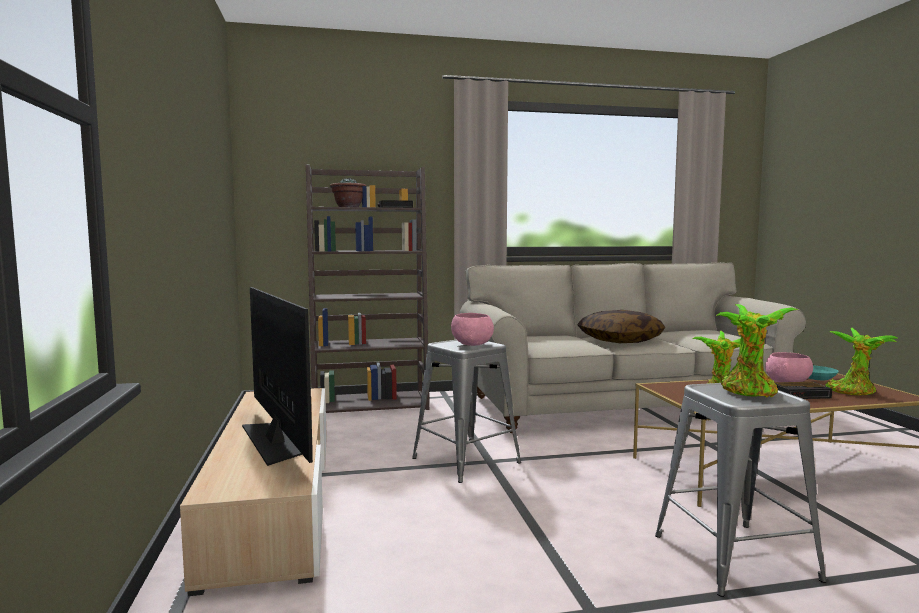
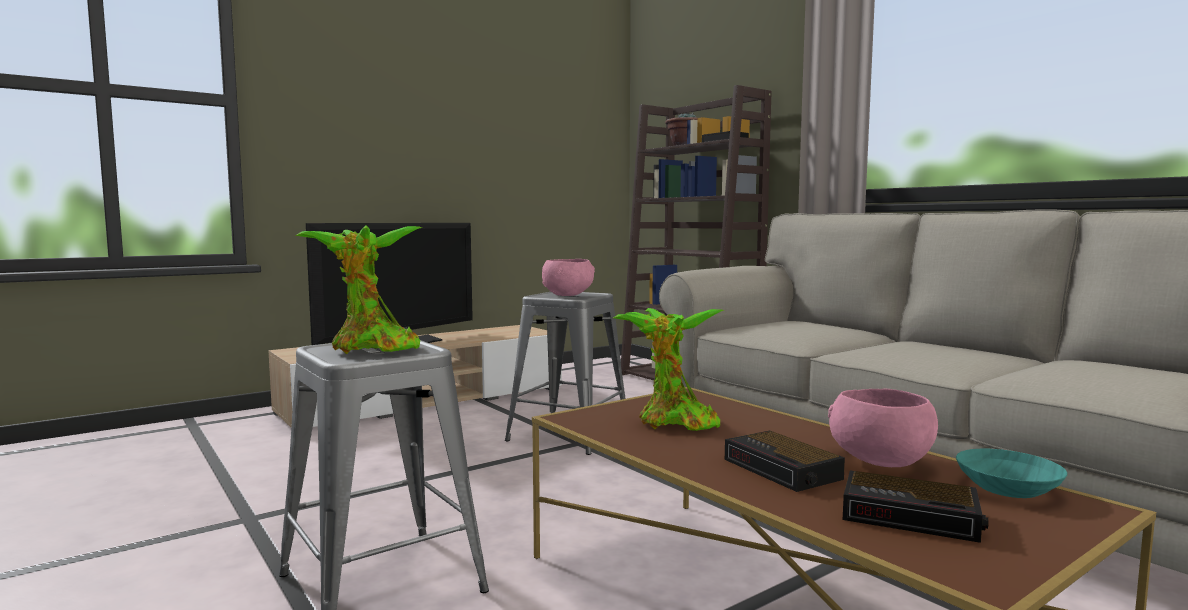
camera: 65 degrees right, 0 degrees up
pillow [577,310,665,343] -> none
potted plant [825,328,897,395] -> alarm clock [843,471,988,543]

